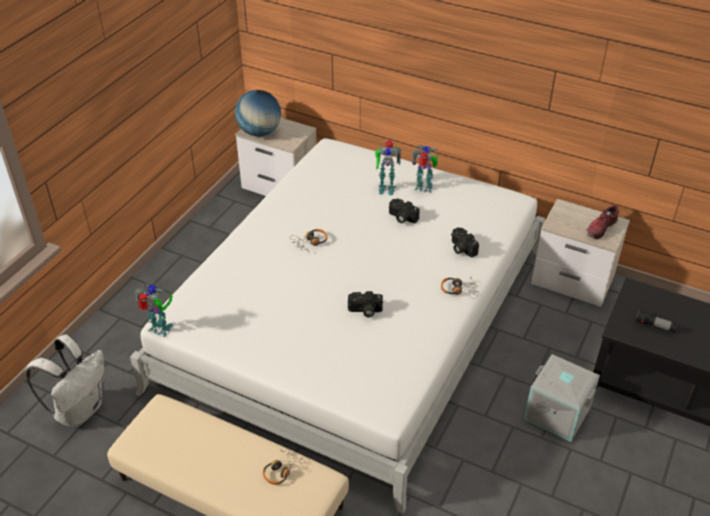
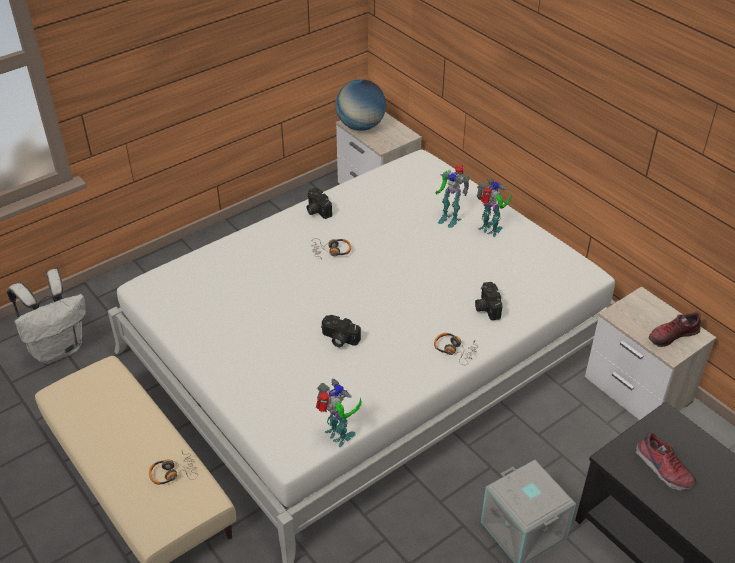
camera: 25 degrees right, 0 degrees up
toy robot [134,283,173,337] -> toy robot moved to [316,378,361,447]
camera [389,198,420,223] -> camera moved to [307,188,332,219]
flashlight [635,309,678,333] -> shoe [636,433,696,491]

